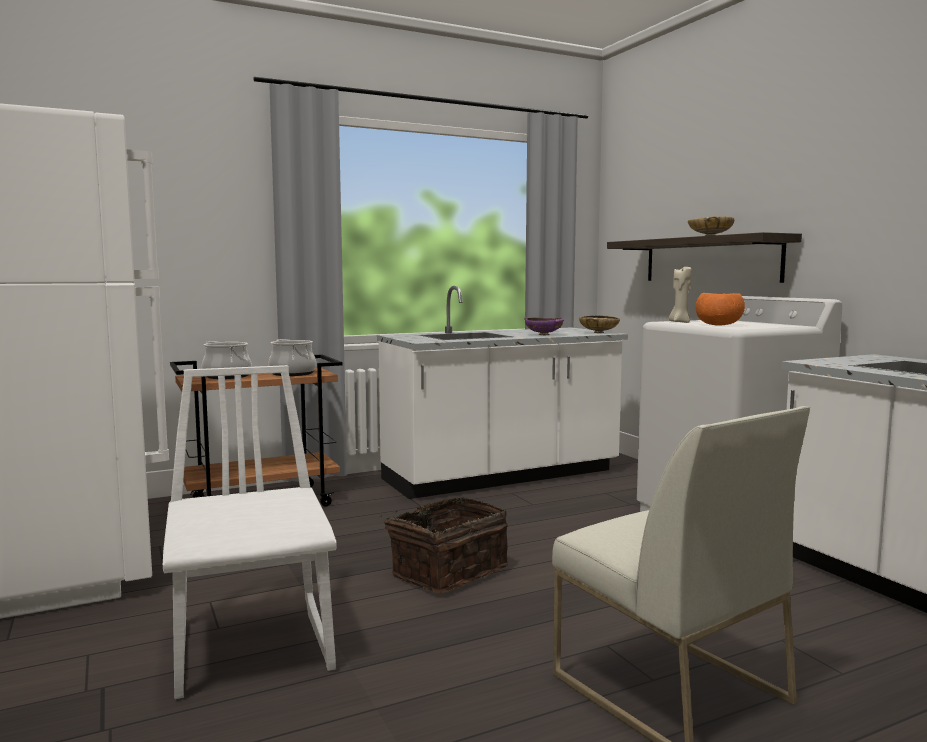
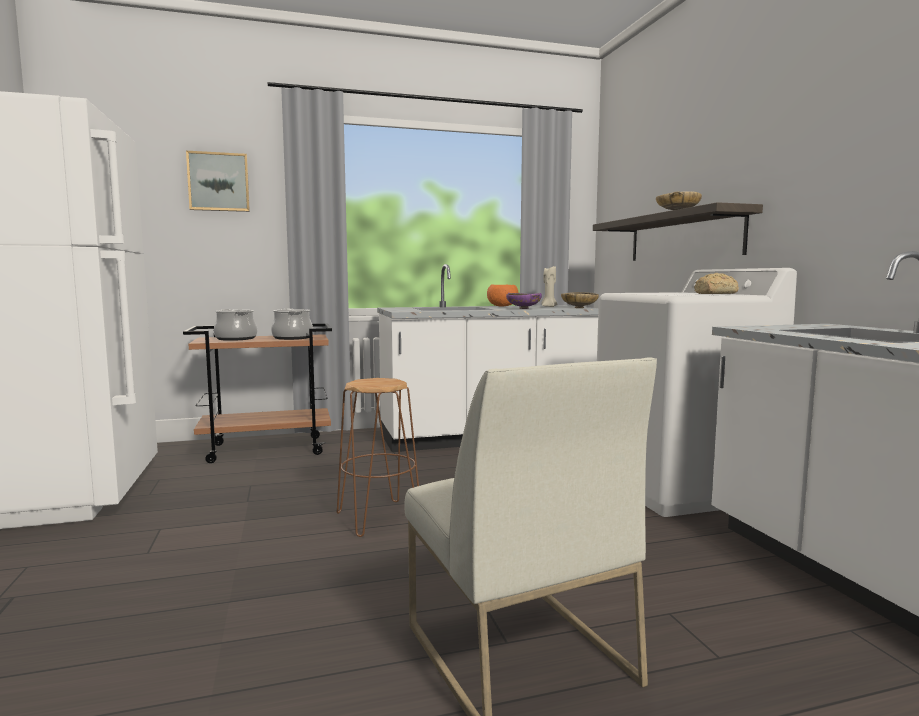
camera: 10 degrees right, 0 degrees up
white chair [163,365,337,699] -> none
basket [381,497,508,593] -> brown stool [337,378,419,537]
beige candle [669,267,692,323] -> beige candle moved to [541,266,557,307]
orange bowl [695,293,745,326] -> orange bowl moved to [487,284,519,307]
none -> picture [186,151,250,212]
none -> bread [694,273,739,294]

